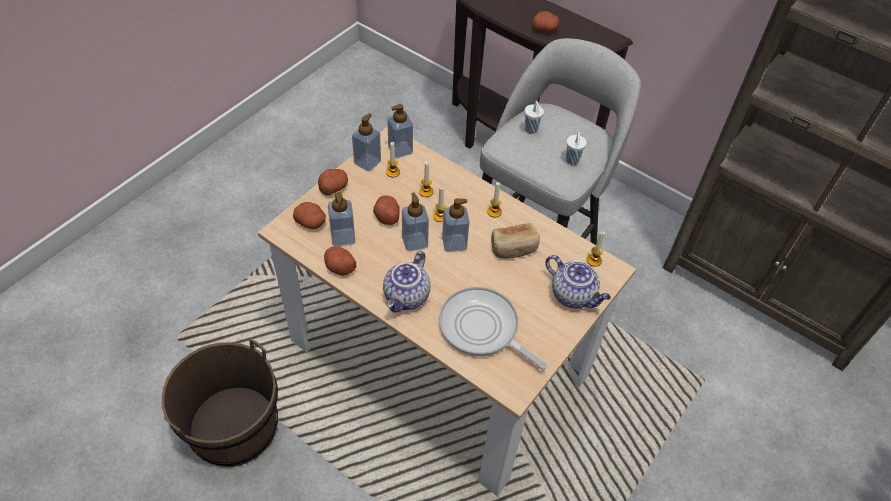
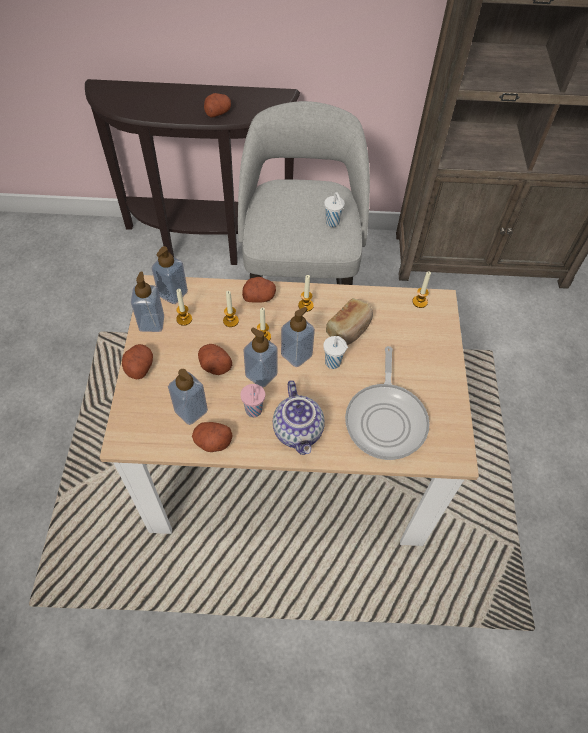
camera: 35 degrees left, 5 degrees up
brown bucket [161,338,278,467] -> none
potato [293,202,326,229] -> potato moved to [242,277,276,302]
frying pan [439,287,547,369] -> frying pan turned 90 degrees counterclockwise [345,346,430,460]
white cup [524,101,544,134] -> white cup moved to [323,336,348,369]
teapot [545,255,611,309] -> none
none -> pink cup [240,384,265,417]

